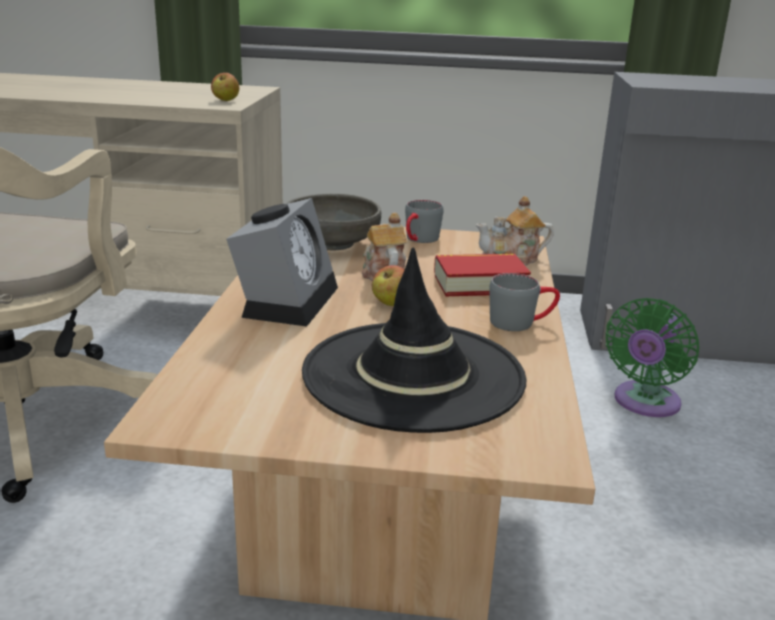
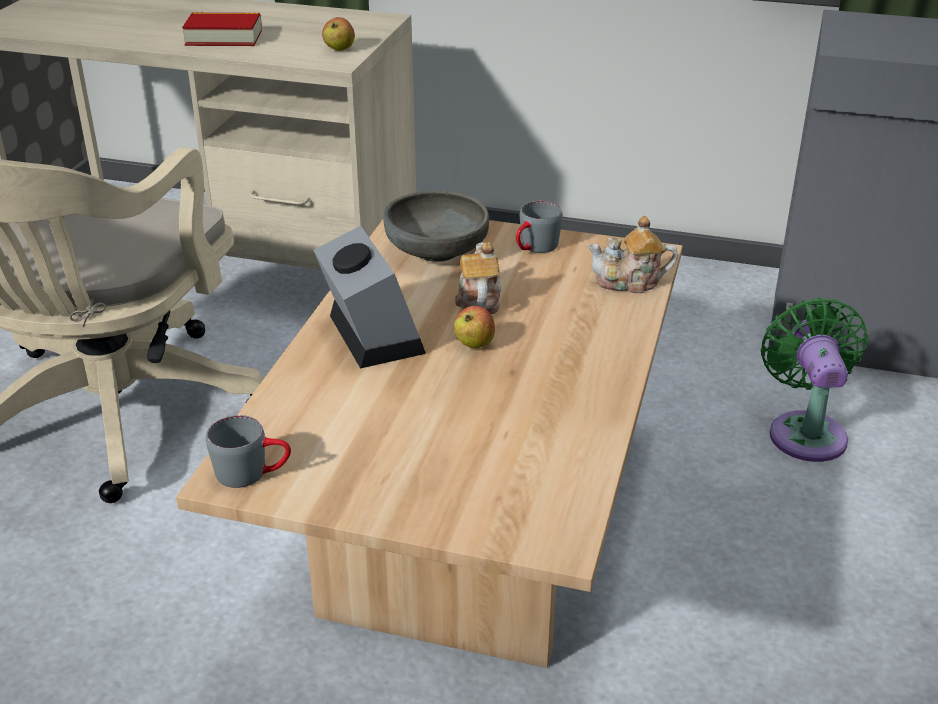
camera: 10 degrees right, 10 degrees up
alarm clock [226,198,338,326] -> alarm clock turned 45 degrees counterclockwise [313,226,426,369]
black hat [302,247,526,433] -> none
book [434,254,531,296] -> book moved to [182,13,262,46]
grey mug [489,273,560,331] -> grey mug moved to [206,415,291,488]
green fan [606,298,699,417] -> green fan turned 135 degrees clockwise [761,298,868,462]

